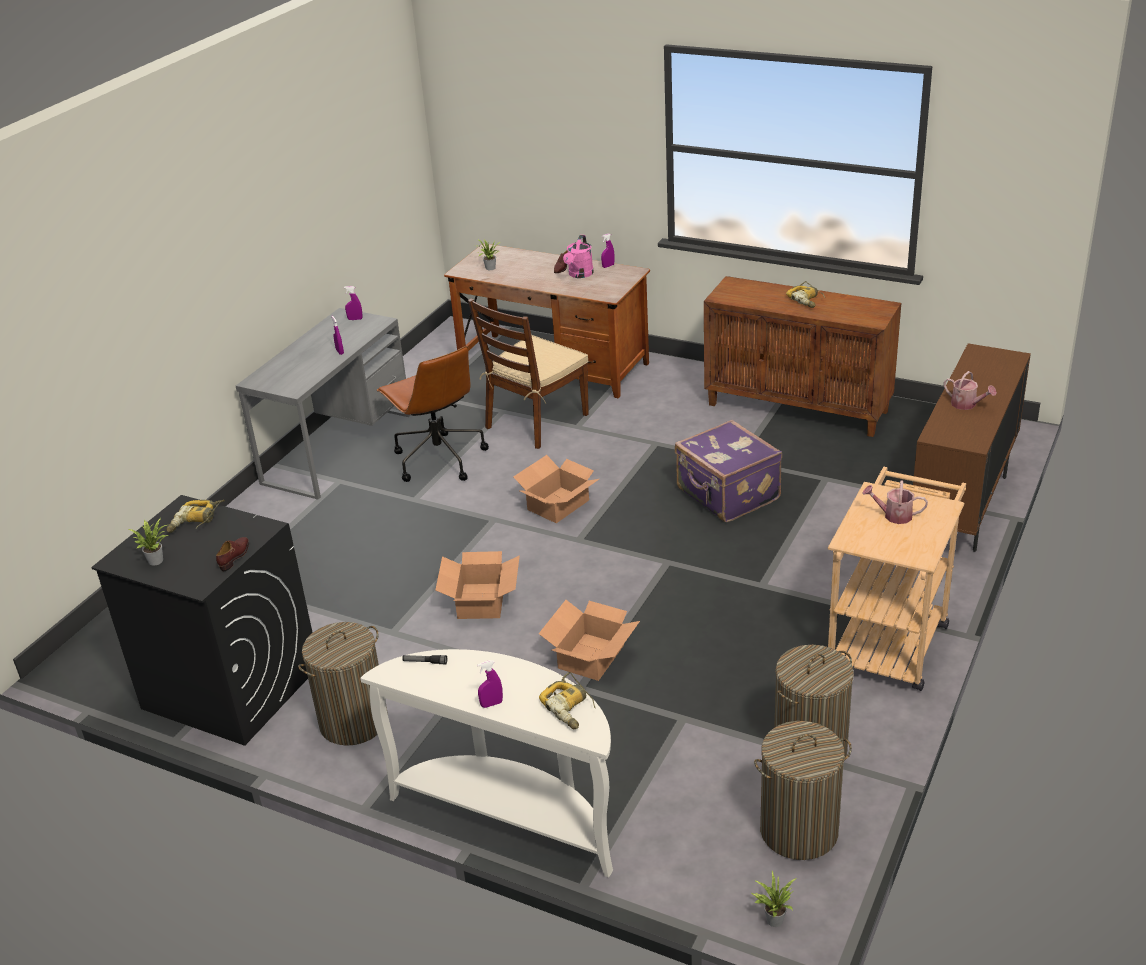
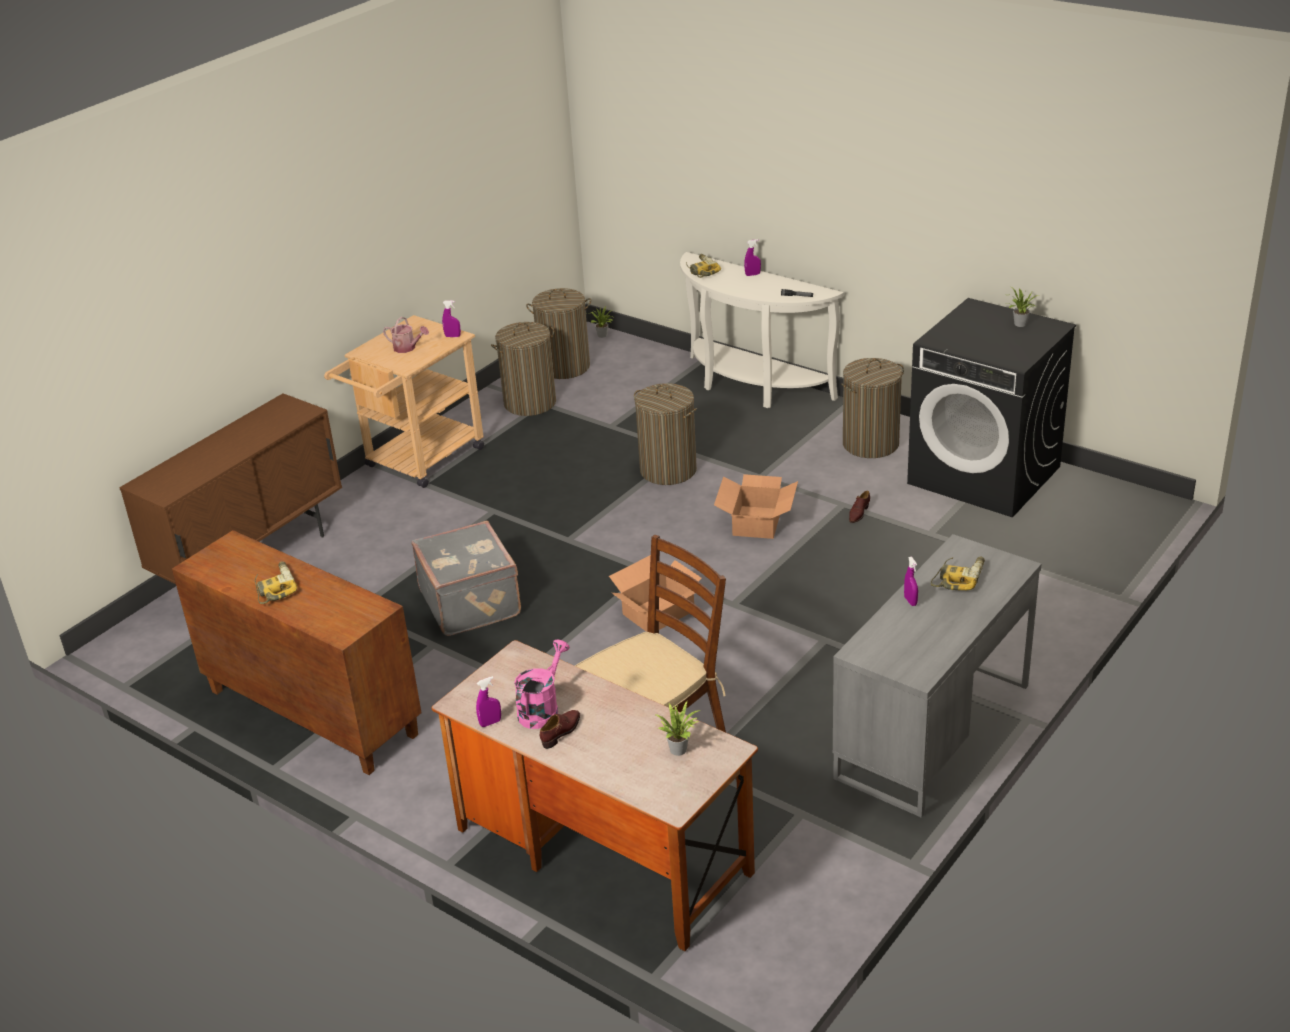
camera: 170 degrees left, 0 degrees up
power drill [166,500,225,533] -> power drill moved to [931,556,985,590]
brown shoe [216,537,249,571] -> brown shoe moved to [849,491,870,523]
purple spray bottle [344,286,362,320] -> purple spray bottle moved to [442,300,461,337]
brown office chair [377,346,489,482] -> none
cardboard box [539,600,640,681] -> laundry basket [634,383,697,485]
purple suitcase [675,420,782,522] -> grey suitcase [412,521,521,636]
watering can [944,371,997,410] -> none

